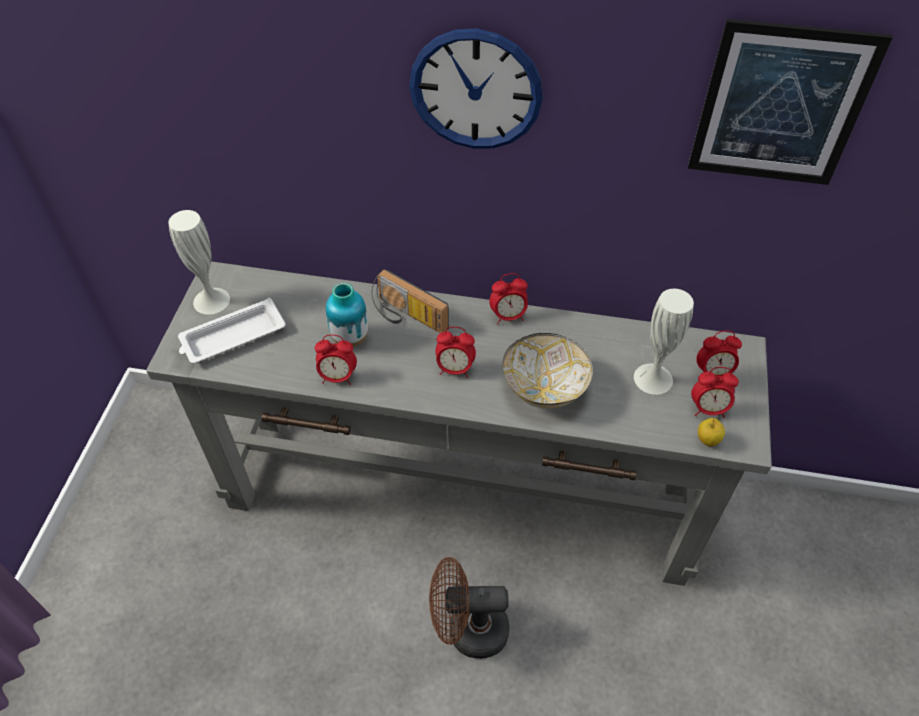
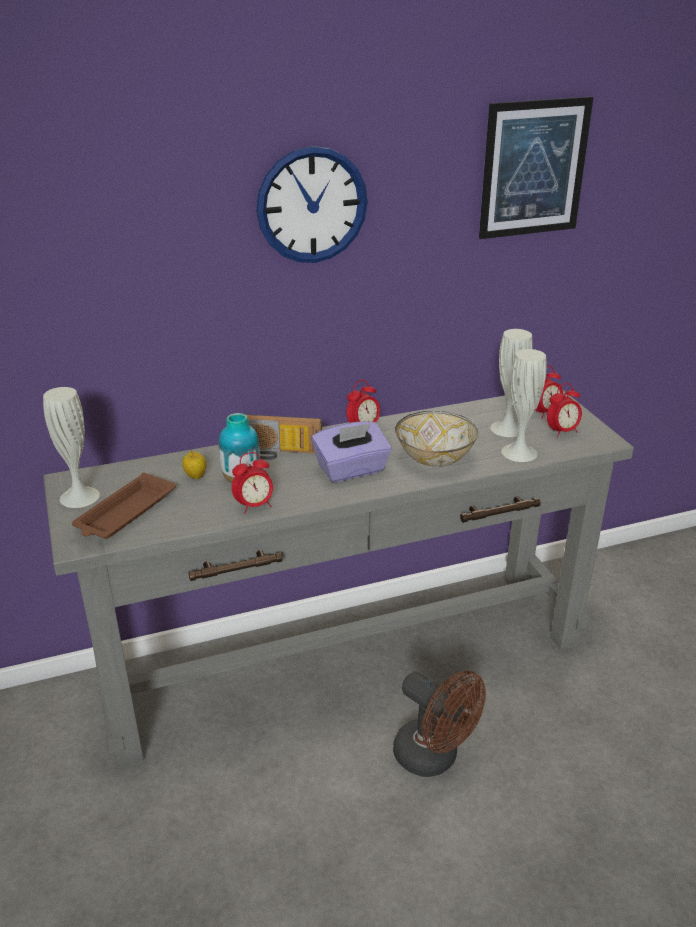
camera: 30 degrees left, 20 degrees down
white tray [178,298,286,364] -> brown tray [72,473,176,539]
brown fan [429,557,509,659] -> brown fan turned 105 degrees counterclockwise [393,671,486,777]
alarm clock [435,327,476,378] -> purple tissue box [311,421,392,482]
apple [698,418,725,447] -> apple moved to [182,450,206,479]
none -> white vase [501,349,547,462]

